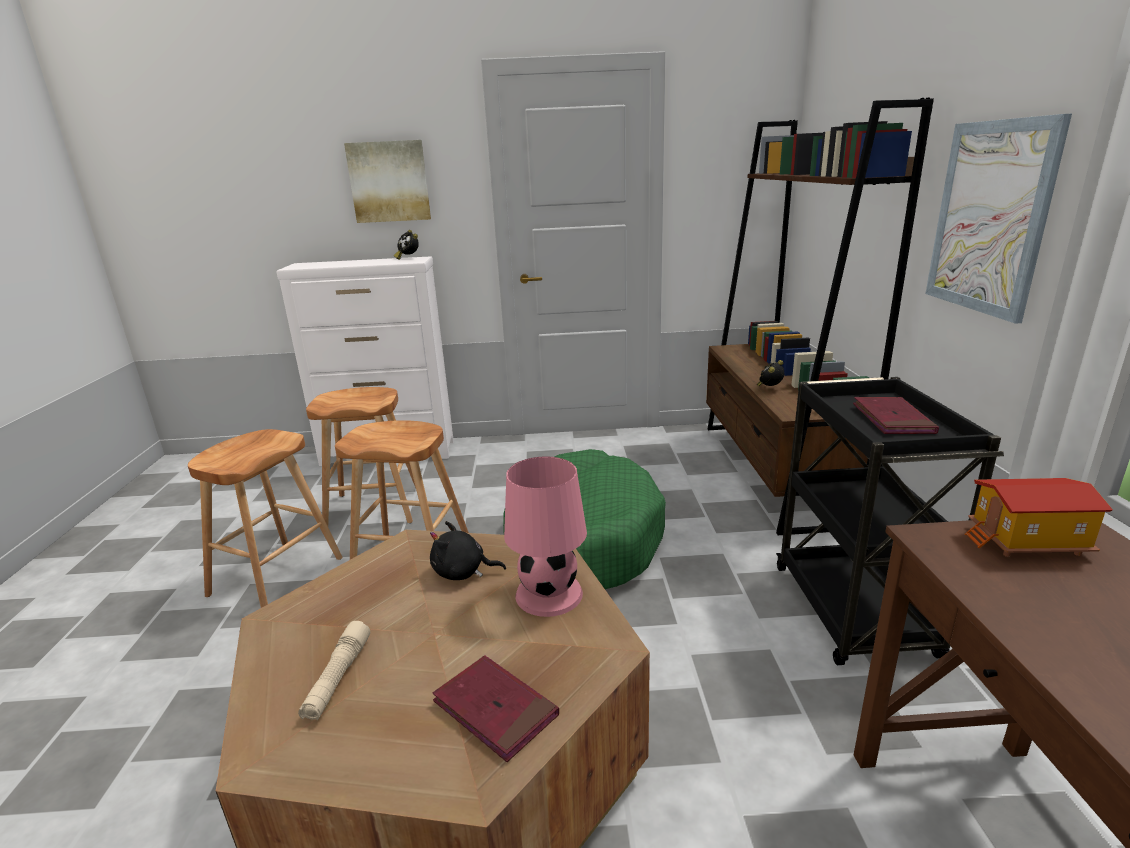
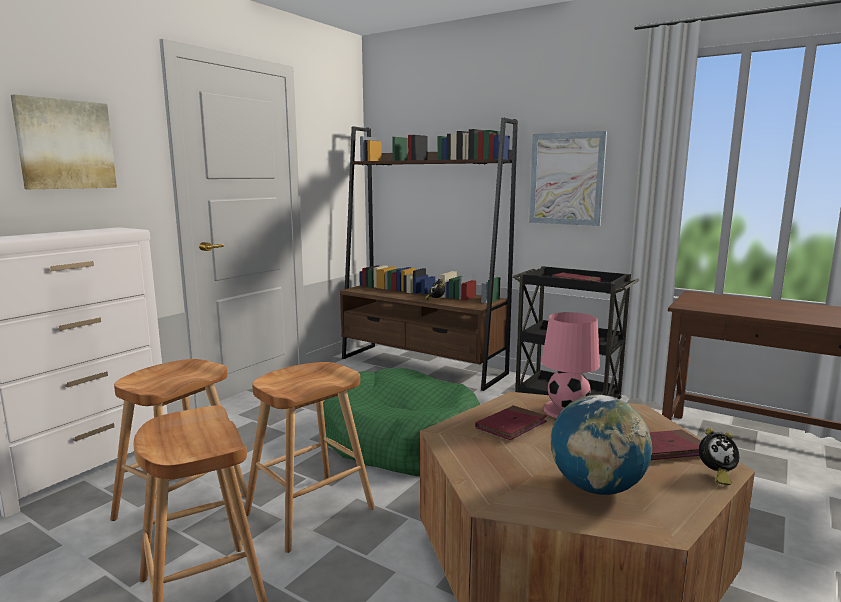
camera: 55 degrees left, 10 degrees down
beige flashlight [298,621,370,720] -> globe [551,395,652,495]
alarm clock [394,230,419,260] -> alarm clock moved to [699,428,739,485]
black plush toy [430,521,506,580] -> red book [475,406,547,440]
toy house [965,478,1113,557] -> none

